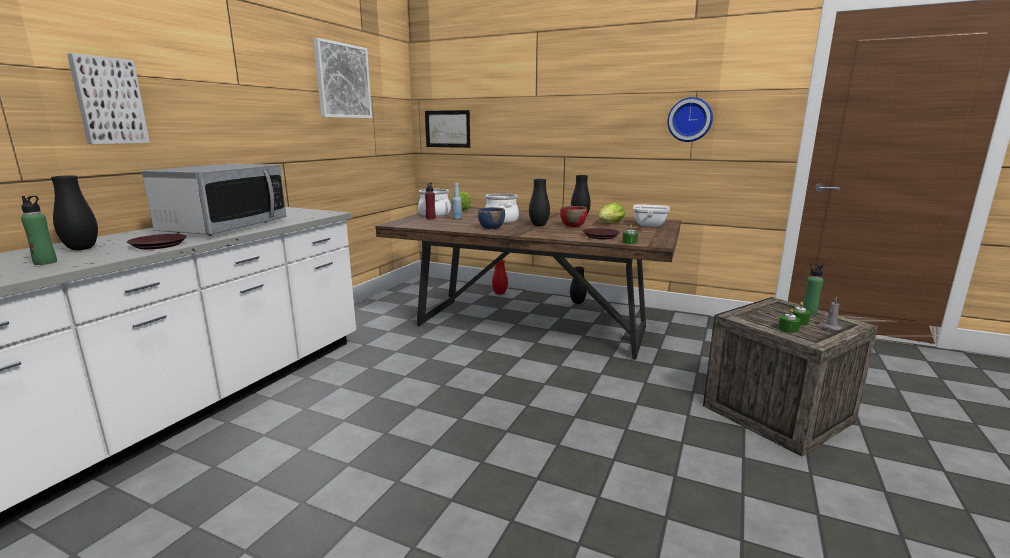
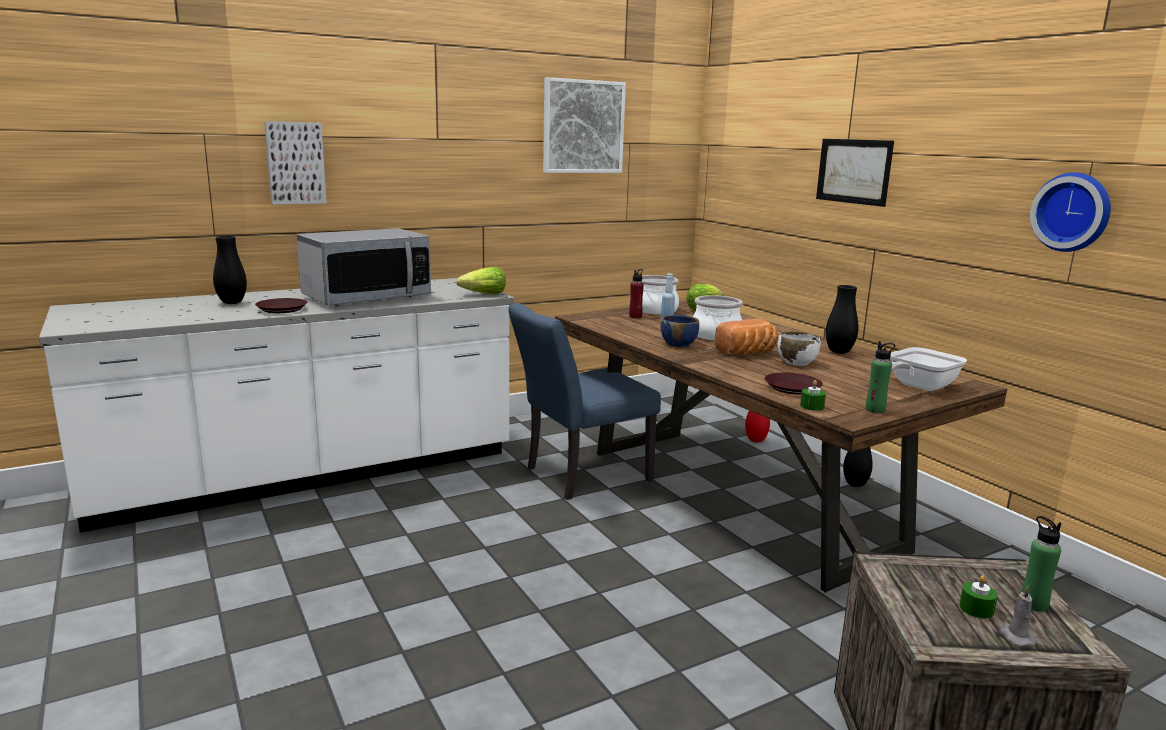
camera: 35 degrees right, 0 degrees up
green bottle [21,196,57,265] -> green bottle moved to [865,341,895,413]
picture [425,110,470,148] -> picture moved to [816,139,894,207]
black vase [529,179,550,226] -> bread [715,319,777,355]
red bowl [560,206,587,227] -> white bowl [778,331,821,366]
lettuce [598,202,625,223] -> lettuce moved to [456,267,506,294]
green candle [778,309,801,333] -> none
none -> blue chair [508,303,661,500]

